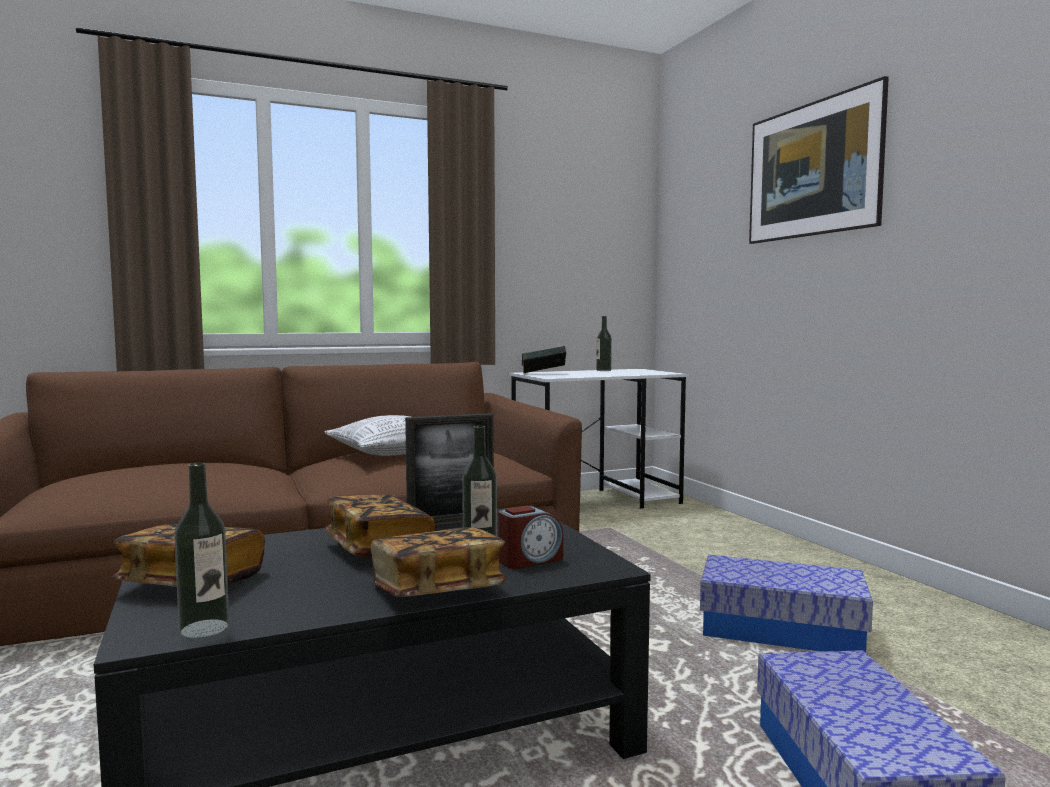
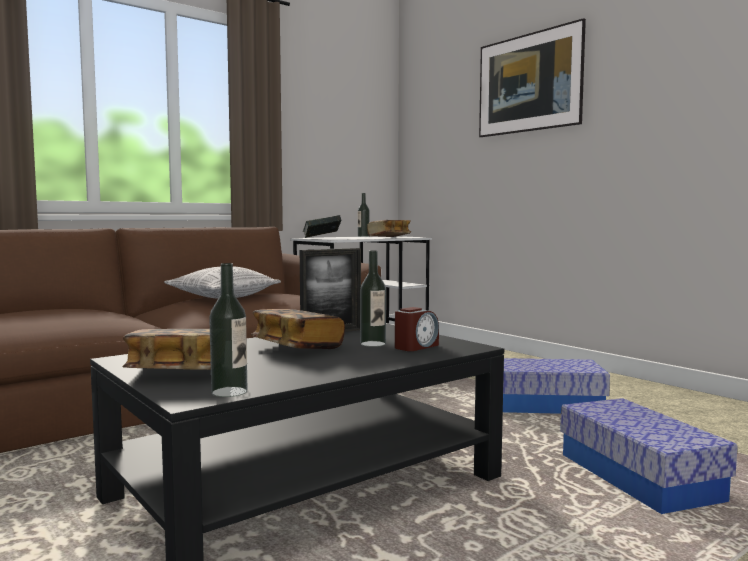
camera: 15 degrees left, 0 degrees up
book [371,527,506,597] -> book moved to [367,220,411,237]

